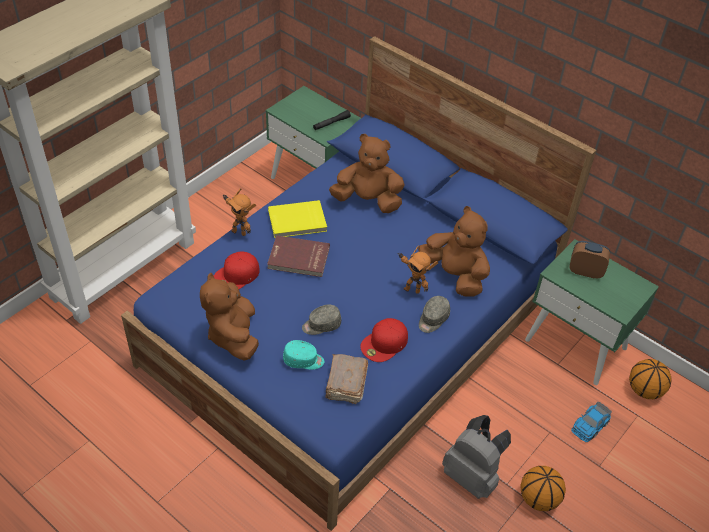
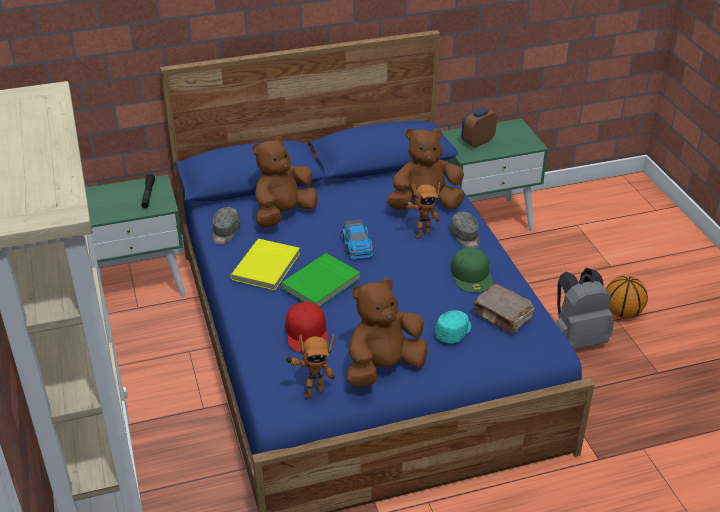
camera: 55 degrees left, 10 degrees down
brown plush toy [200,273,259,360] -> brown plush toy turned 120 degrees clockwise [347,278,427,387]
toy robot [222,188,256,236] -> toy robot moved to [285,334,335,398]
red book [267,235,330,277] -> green book [281,253,361,307]
grey cap [302,304,341,335] -> grey cap moved to [212,207,241,244]
red cap [360,318,408,362] -> green cap [451,247,493,293]
toy car [571,402,612,442] -> toy car moved to [342,219,373,259]
basketball [629,359,672,399] -> none

